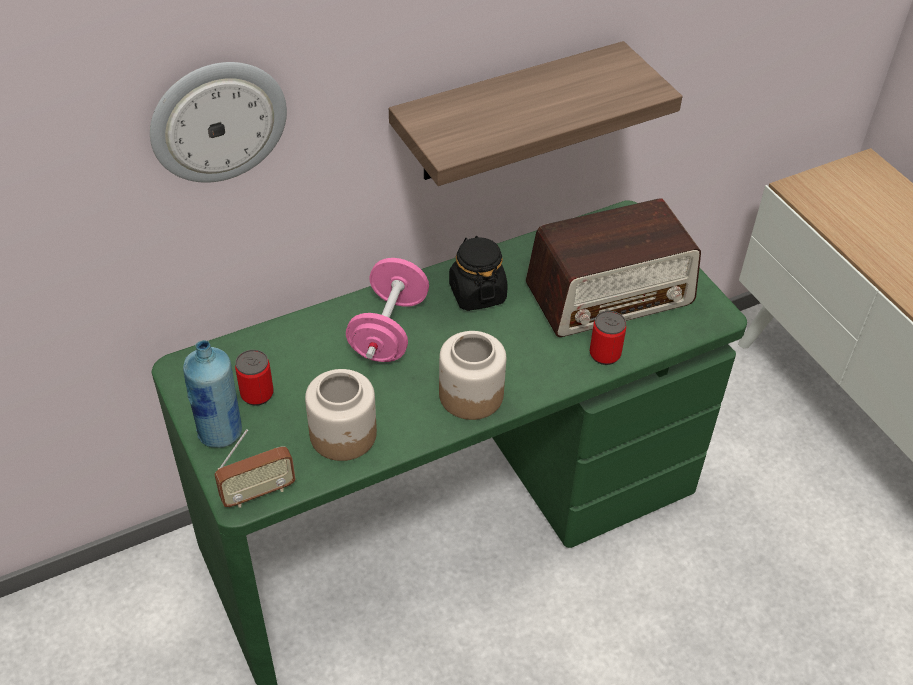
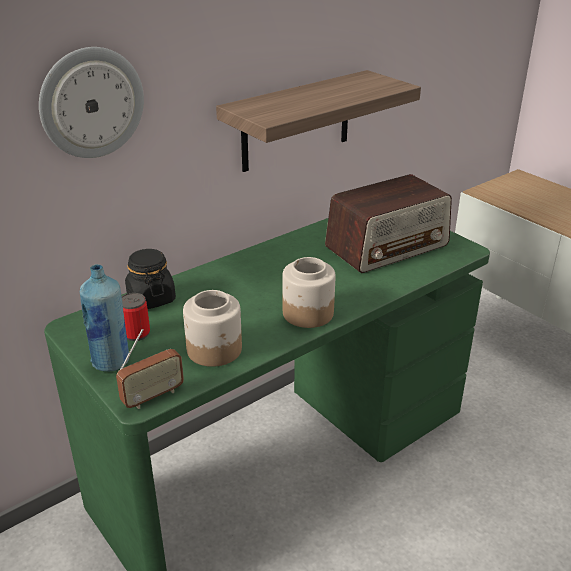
camera: 10 degrees left, 15 degrees down
pink dumbbell [346,258,429,362] -> none
black jar [449,236,508,311] -> black jar moved to [125,249,176,309]
can [590,311,626,365] -> none

